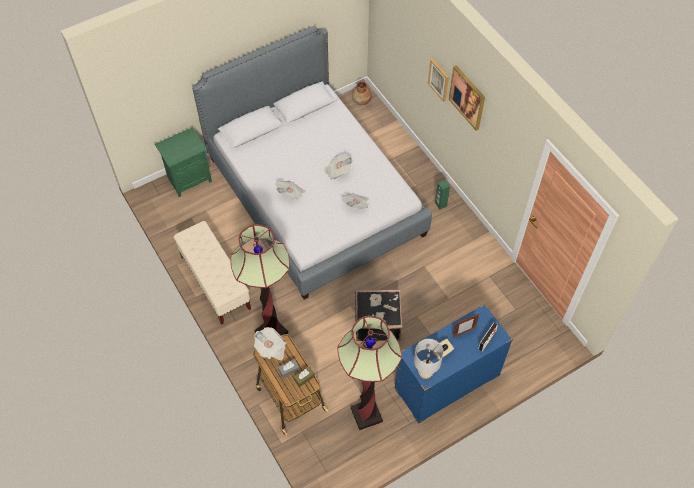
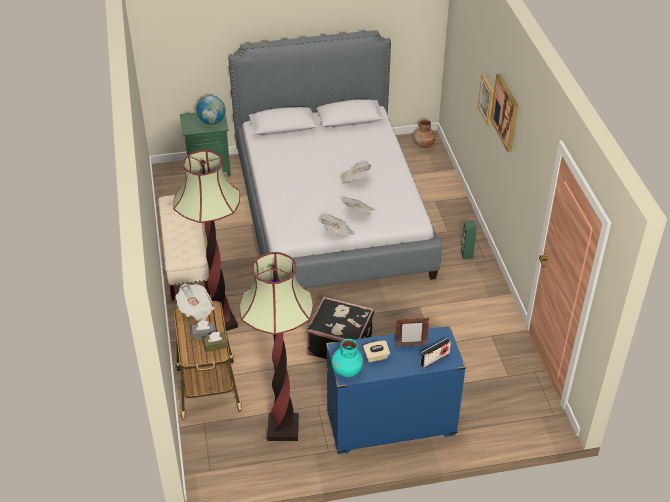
camera: 20 degrees right, 15 degrees down
newspaper [276,181,306,199] -> newspaper moved to [320,214,355,237]
white table lamp [414,339,443,379] -> turquoise vase [331,339,363,377]
none -> globe [197,96,225,125]

